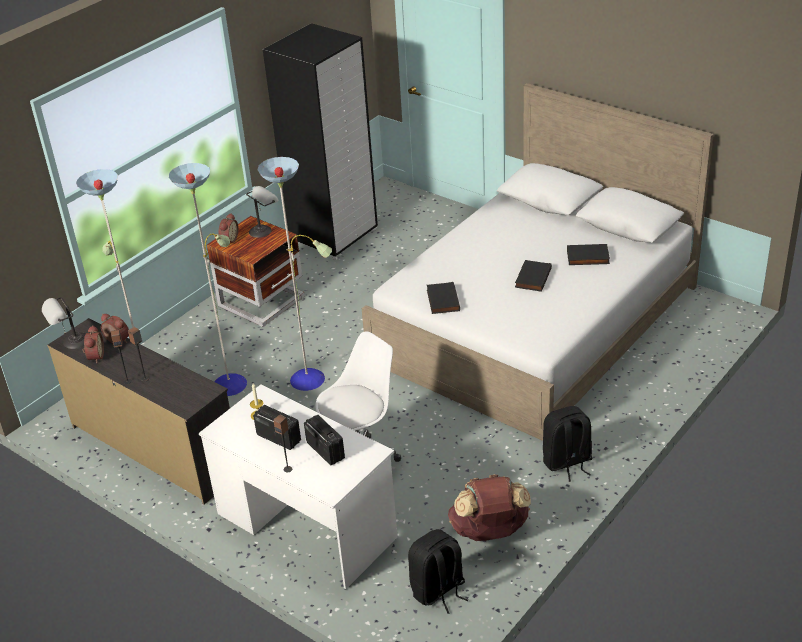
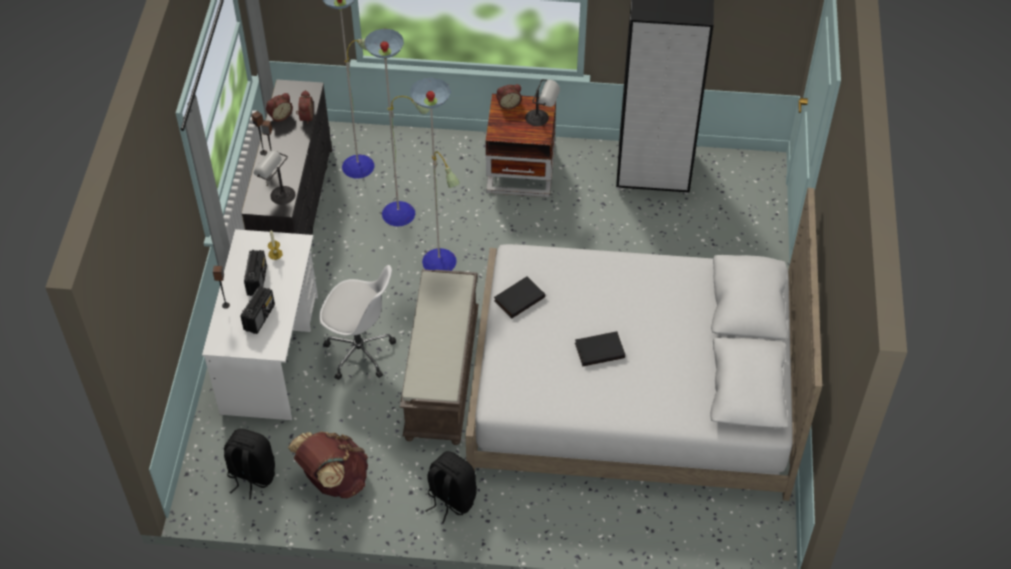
camera: 55 degrees right, 15 degrees up
table lamp [42,297,86,349] -> table lamp moved to [254,151,295,205]
black book [567,244,610,265] -> none
none -> brown bench [400,269,479,445]

